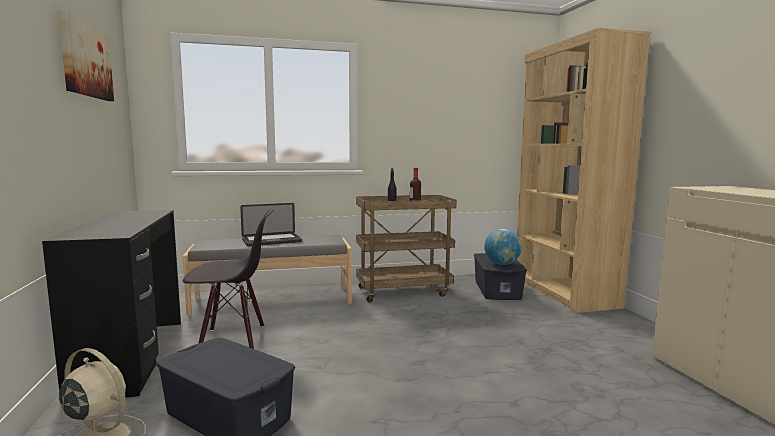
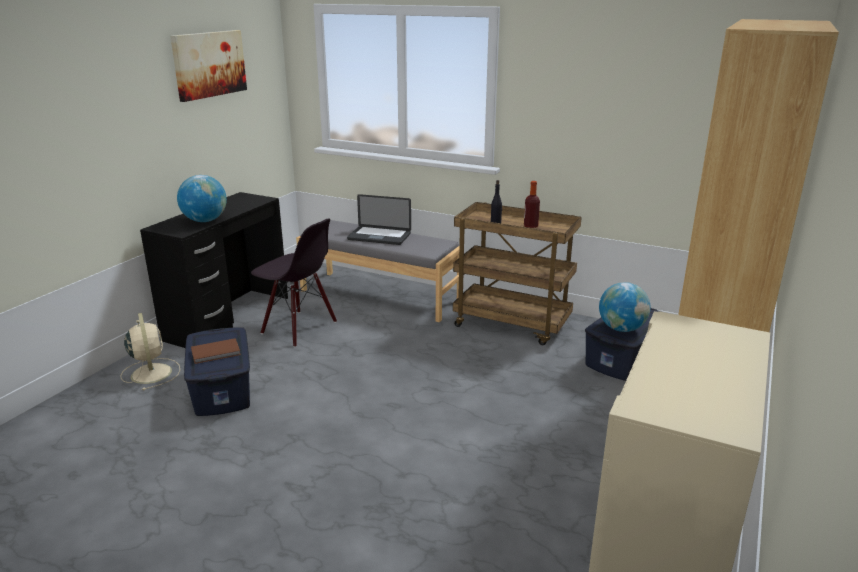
camera: 40 degrees right, 15 degrees up
none -> globe [177,175,227,222]
none -> brown book [191,338,241,364]

